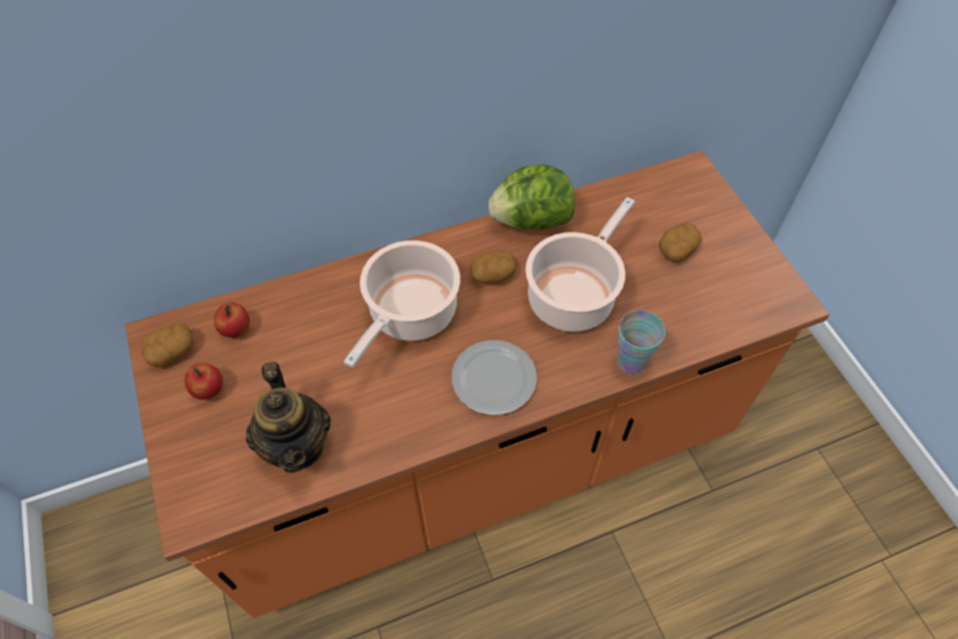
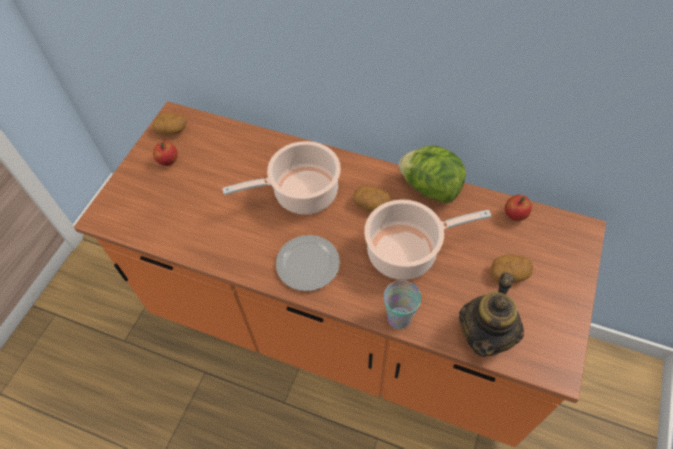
camera: 45 degrees right, 0 degrees up
apple [214,302,250,338] -> apple moved to [505,195,532,221]
teapot [246,362,331,473] -> teapot moved to [459,272,524,357]

